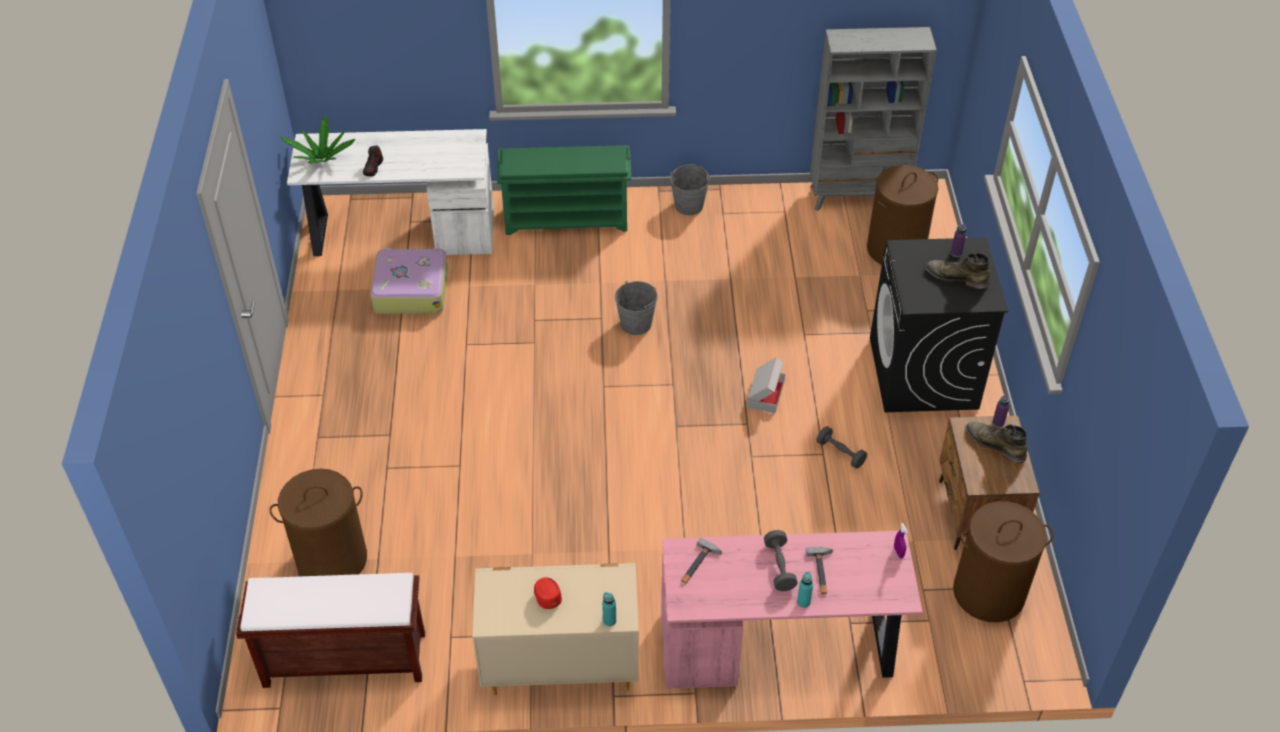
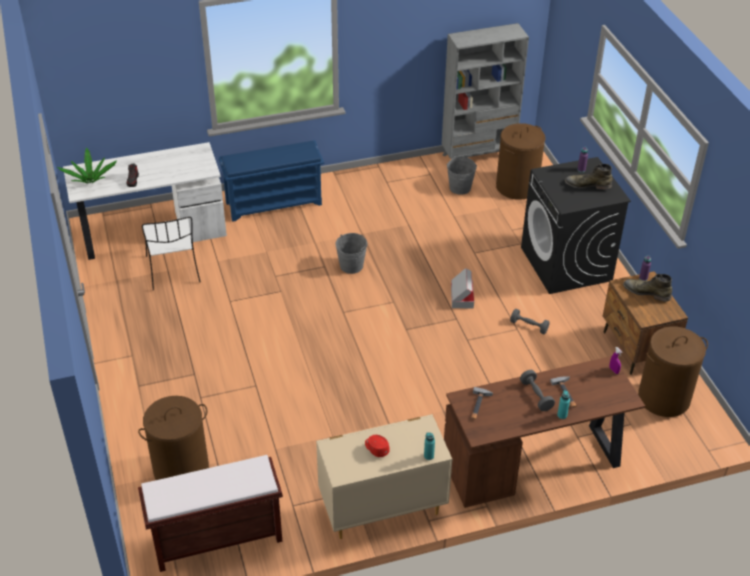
camera: 15 degrees left, 5 degrees down
suitcase [370,248,448,314] -> white chair [142,217,201,290]
green shoe rack [497,145,631,235] -> blue shoe rack [219,140,324,222]
pink desk [661,531,923,689] -> brown desk [444,356,645,508]
grey bucket [670,164,710,215] -> grey bucket moved to [447,156,477,195]

